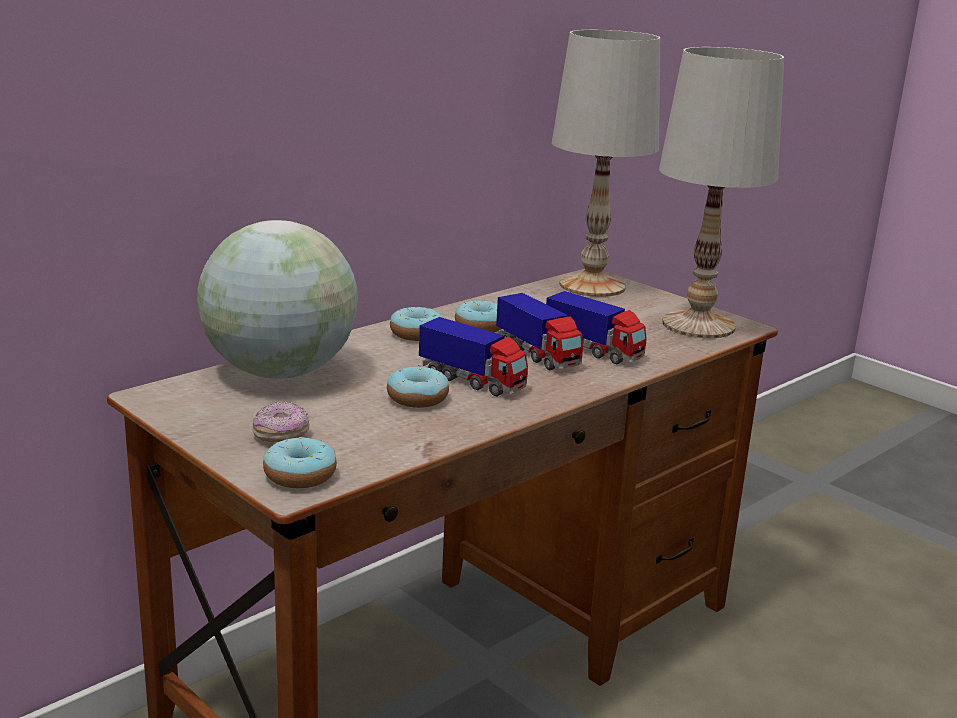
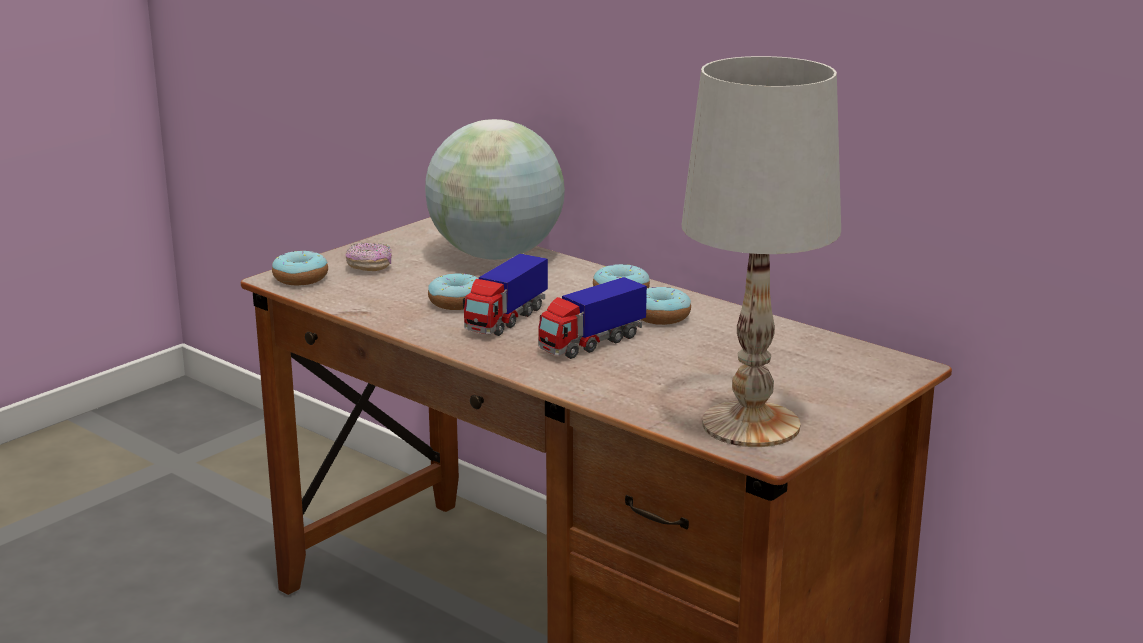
camera: 85 degrees right, 0 degrees up
toy truck [546,291,647,364] -> none
white table lamp [552,30,660,297] -> none

